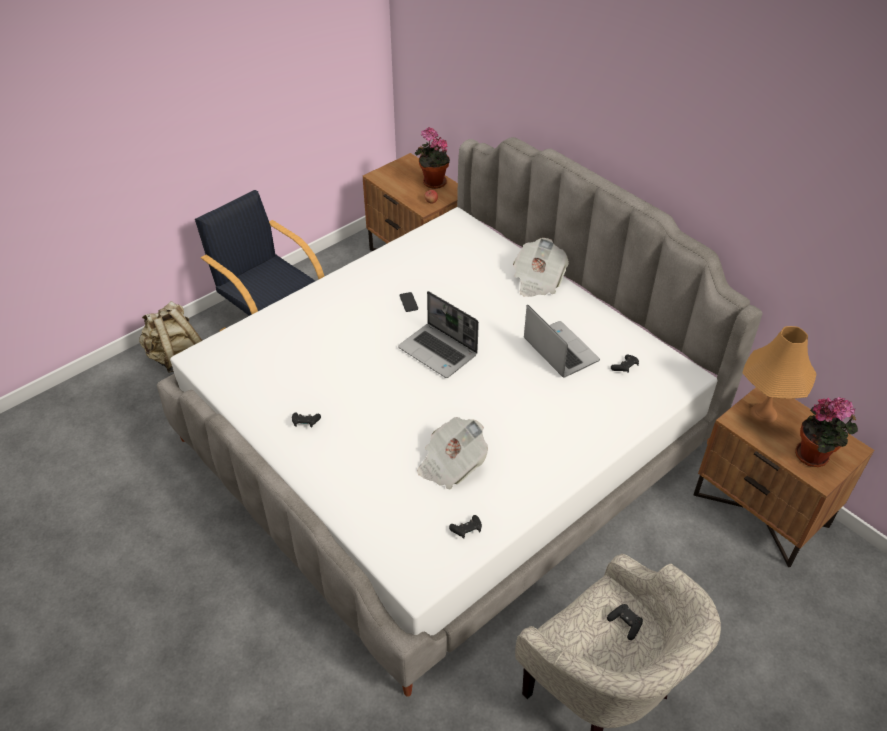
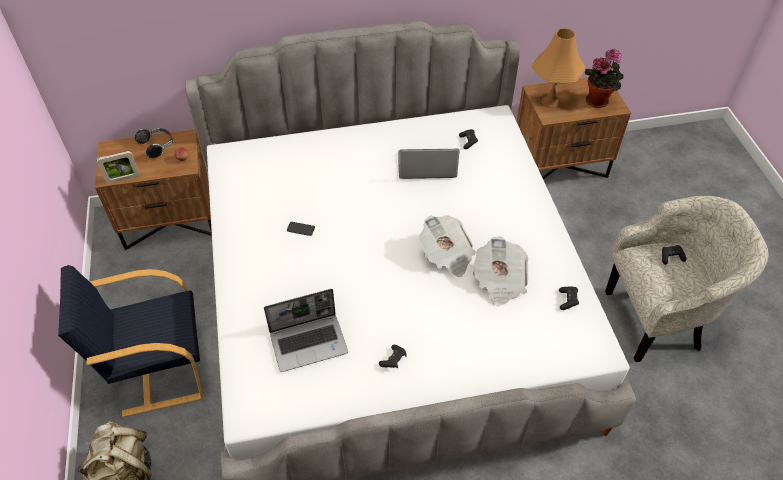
camera: 60 degrees left, 5 degrees up
laptop [398,291,479,378] -> laptop moved to [264,289,348,372]
potted plant [414,127,450,189] -> headphones [135,128,173,158]
newspaper [513,238,569,297] -> newspaper moved to [419,215,476,277]
none -> picture frame [97,151,139,184]

